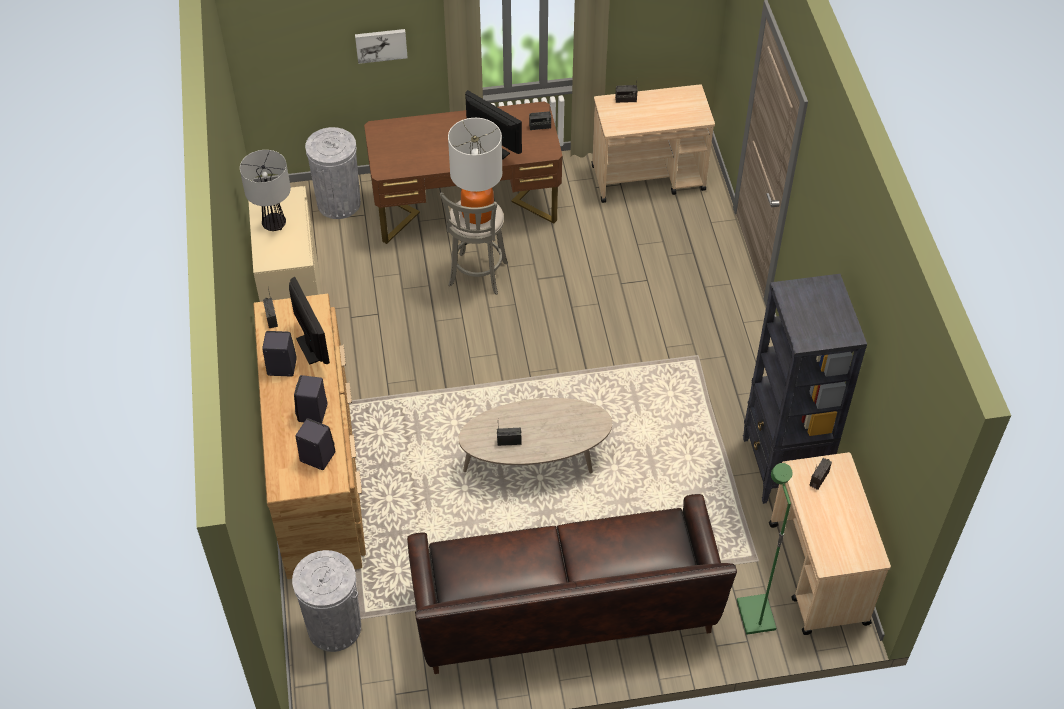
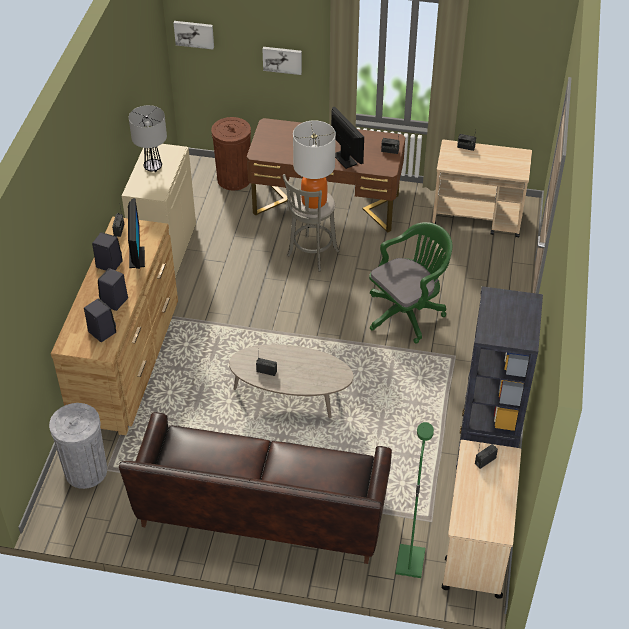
camera: 20 degrees right, 5 degrees down
grey trash can [305,127,361,219] -> brown trash can [211,117,251,190]
none -> picture [174,21,214,49]
none -> green office chair [369,222,452,343]

